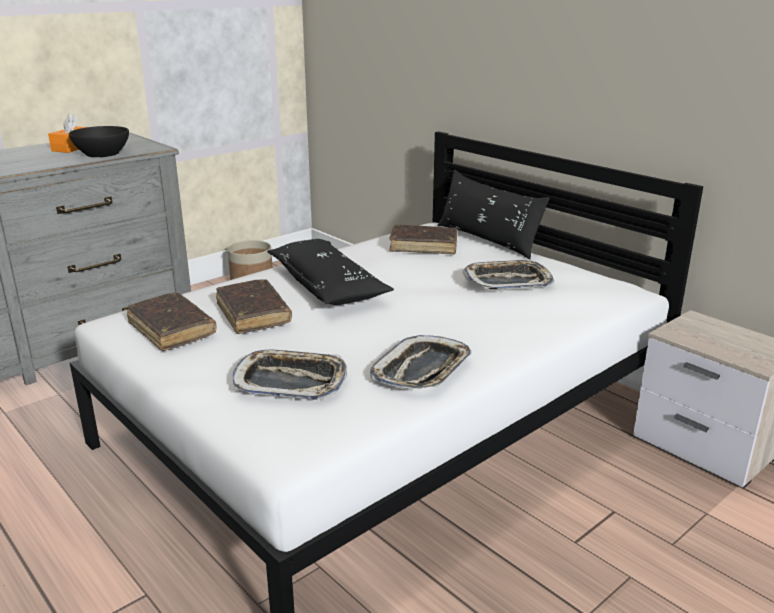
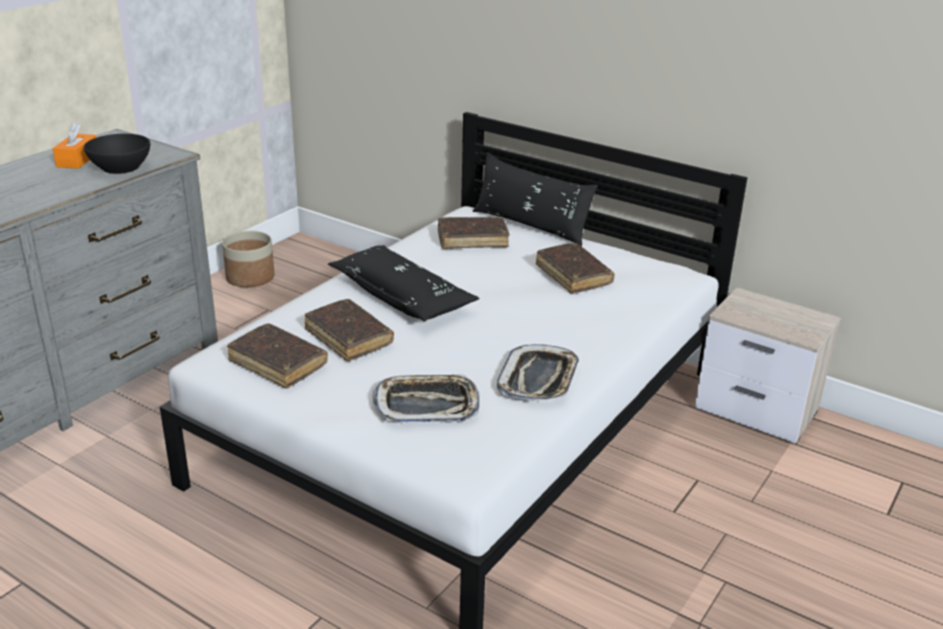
camera: 15 degrees left, 5 degrees up
tray [463,259,554,289] -> brown book [536,243,615,294]

